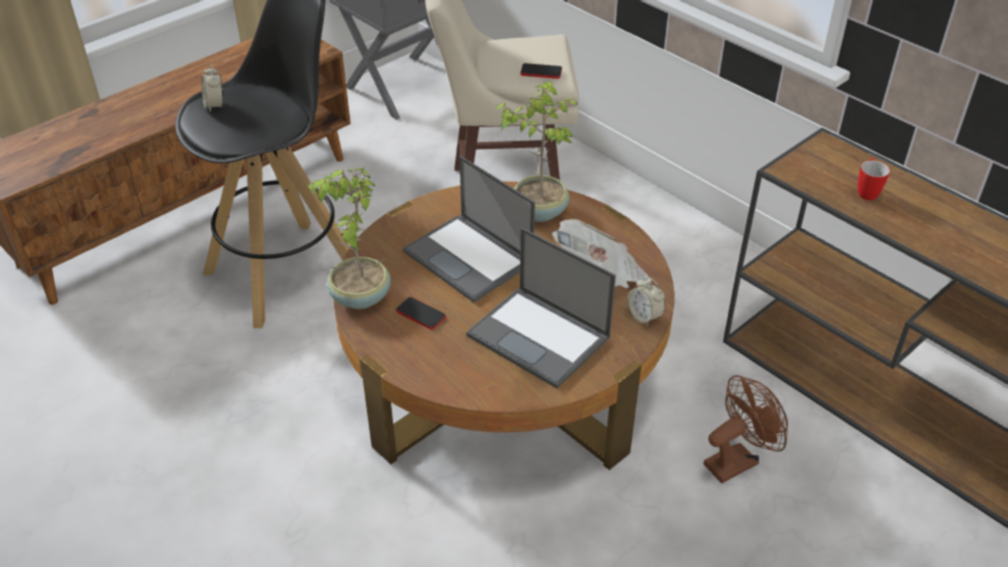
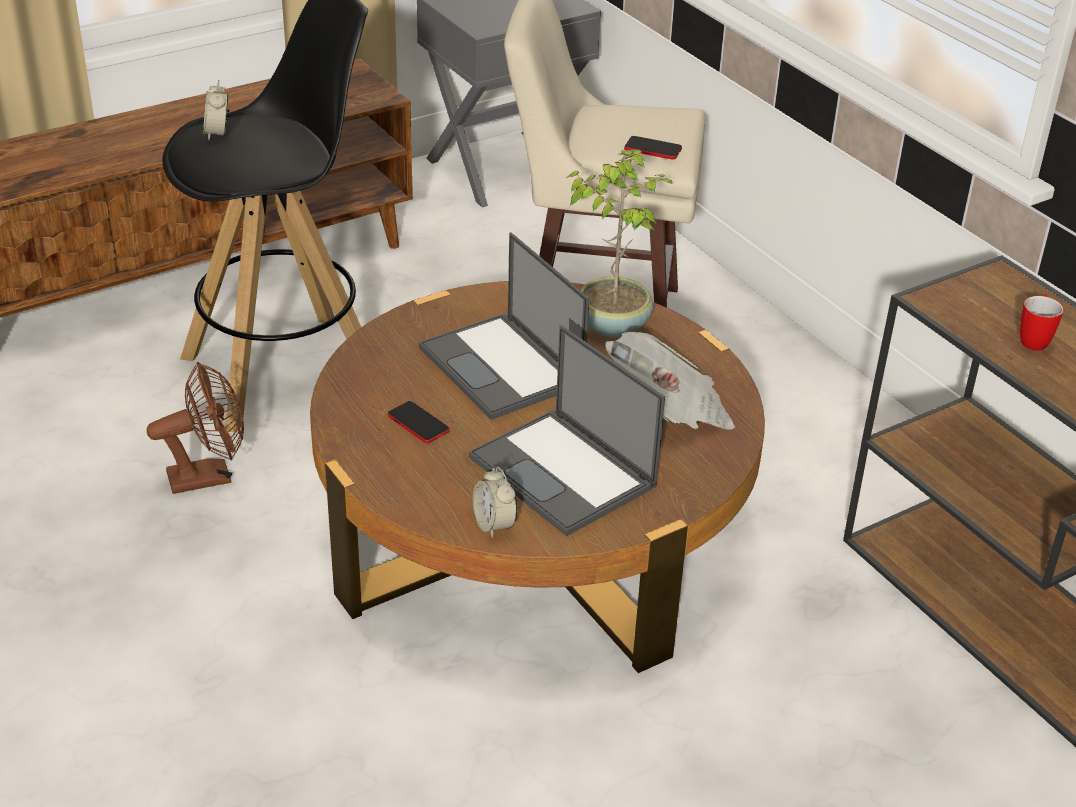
camera: 10 degrees right, 5 degrees down
potted plant [308,168,391,309] -> none
alarm clock [627,277,665,326] -> alarm clock moved to [473,467,517,538]
brown fan [704,375,788,483] -> brown fan moved to [147,362,244,494]

